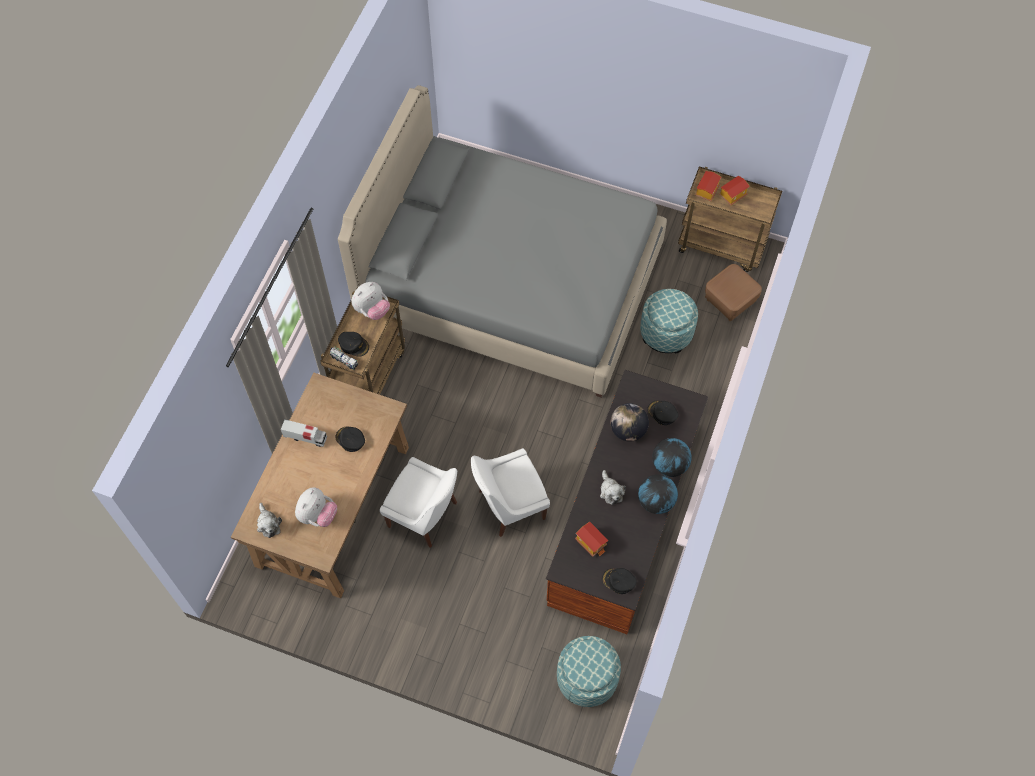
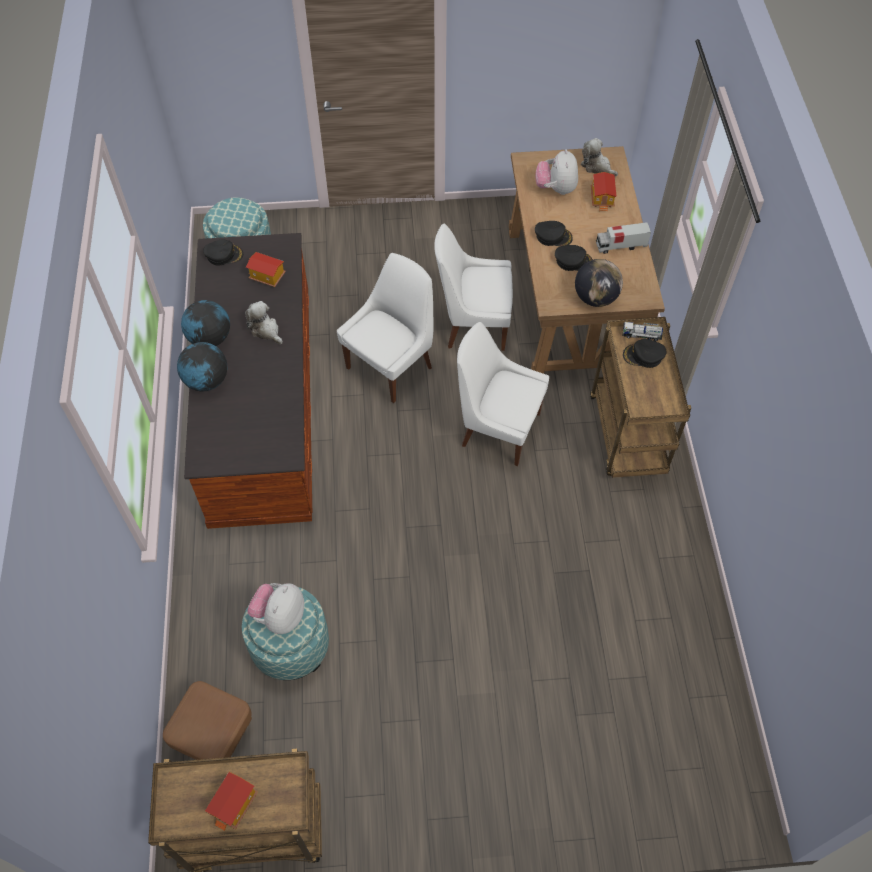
camera: 155 degrees right, 5 degrees down
grey bed [338,85,667,397] -> none
plush toy [351,282,390,320] -> plush toy moved to [247,583,304,634]
globe [610,403,649,442] -> globe moved to [575,259,623,307]
black cap [647,400,679,425] -> black cap moved to [535,221,573,246]
toy house [695,171,721,201] -> toy house moved to [591,172,616,211]
none -> white chair [457,322,549,466]

